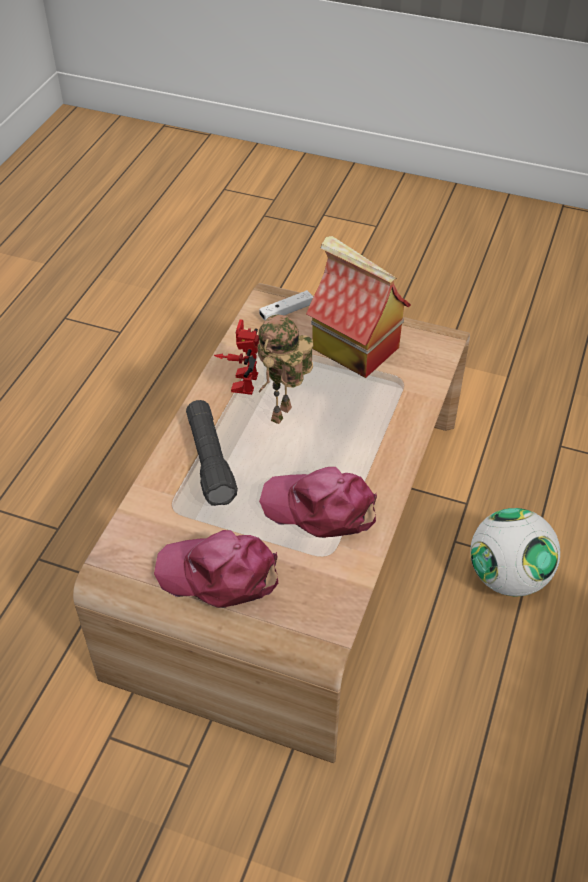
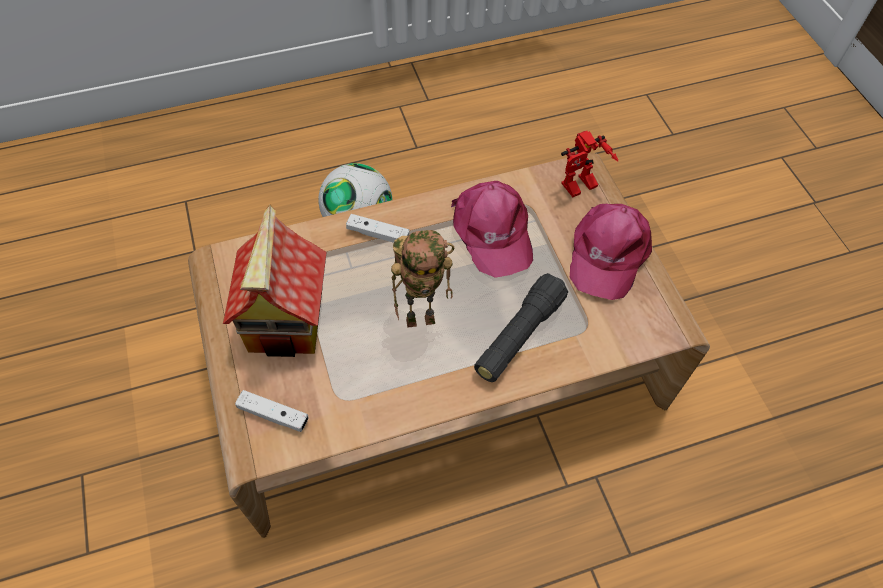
camera: 130 degrees left, 10 degrees up
pink cap [154,530,278,608] -> pink cap turned 45 degrees clockwise [570,204,652,300]
toy robot [214,319,259,395] -> toy robot moved to [561,131,618,197]
none -> white game controller [346,214,409,243]

